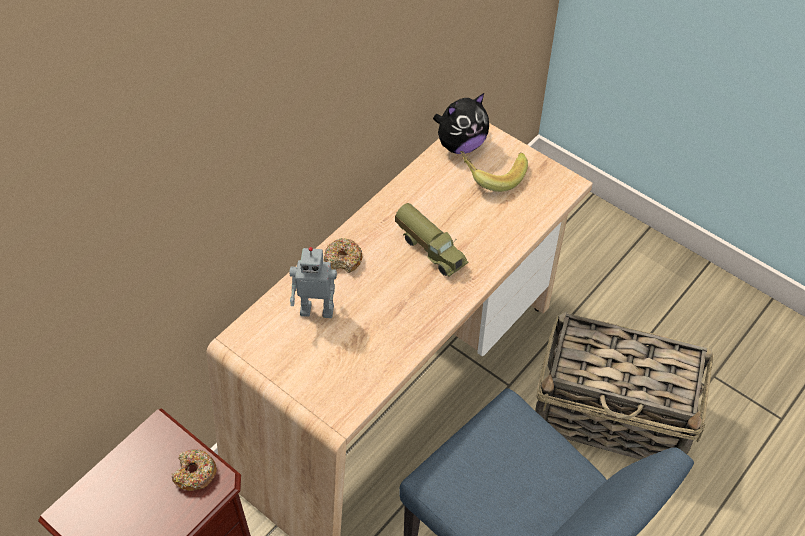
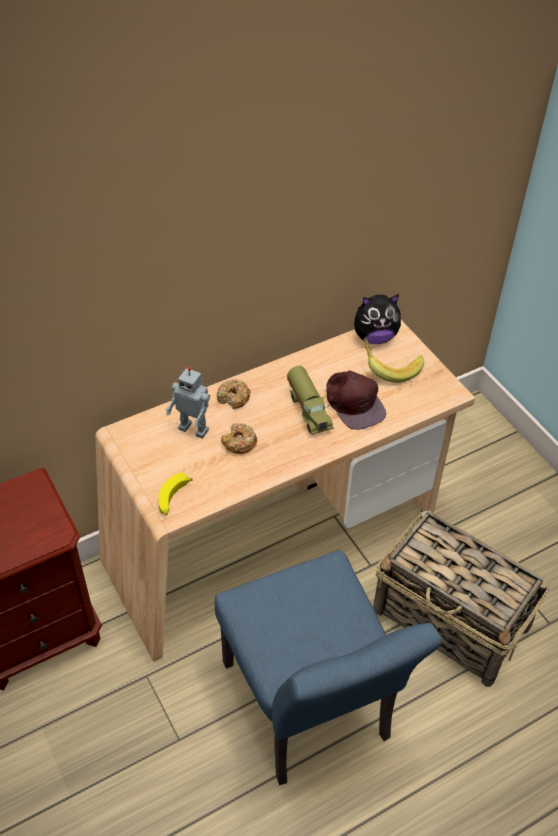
camera: 20 degrees right, 5 degrees down
donut [172,449,217,491] -> donut moved to [221,423,257,454]
none -> banana [158,473,193,515]
none -> brown cap [326,370,386,430]

